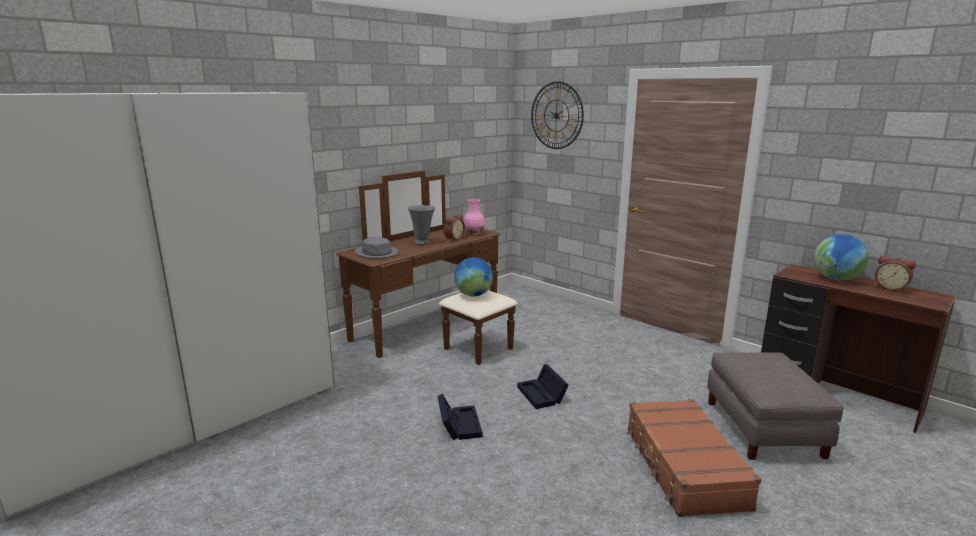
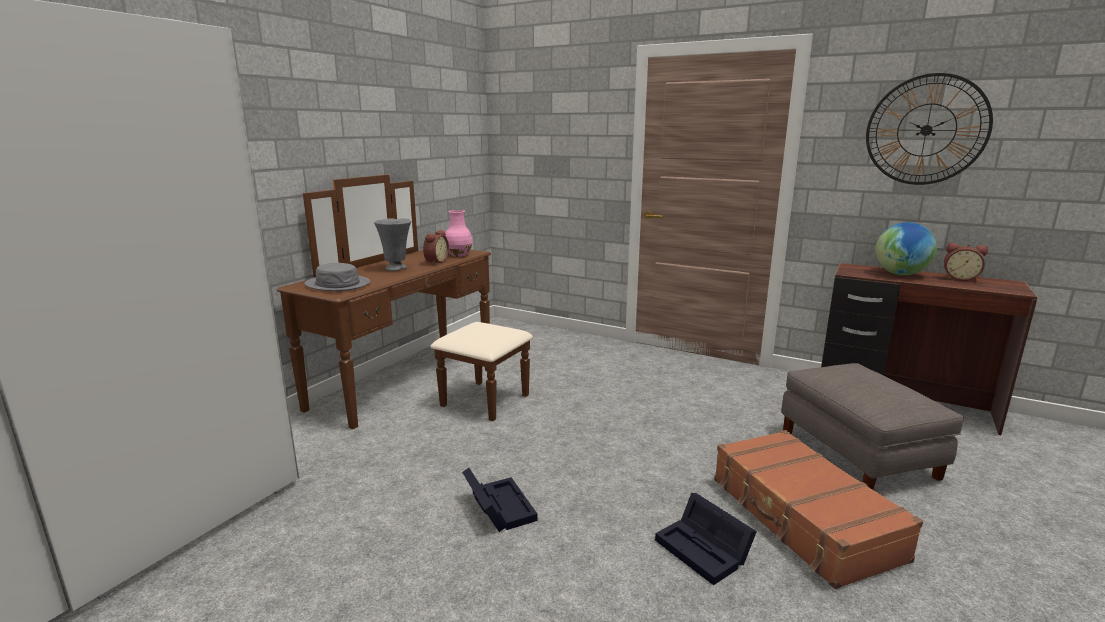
camera: 15 degrees left, 0 degrees up
globe [454,258,493,297] -> none
black storage box [517,364,569,409] -> black storage box moved to [655,493,757,585]
wall clock [531,81,584,149] -> wall clock moved to [866,73,993,185]

